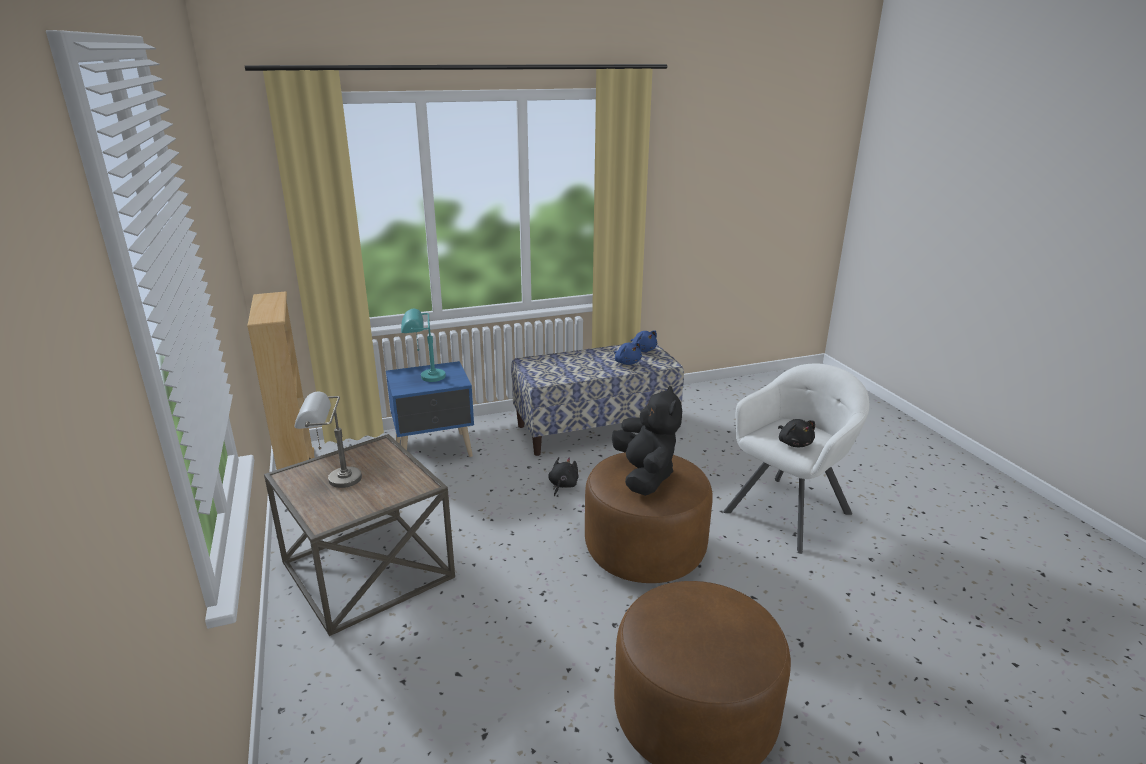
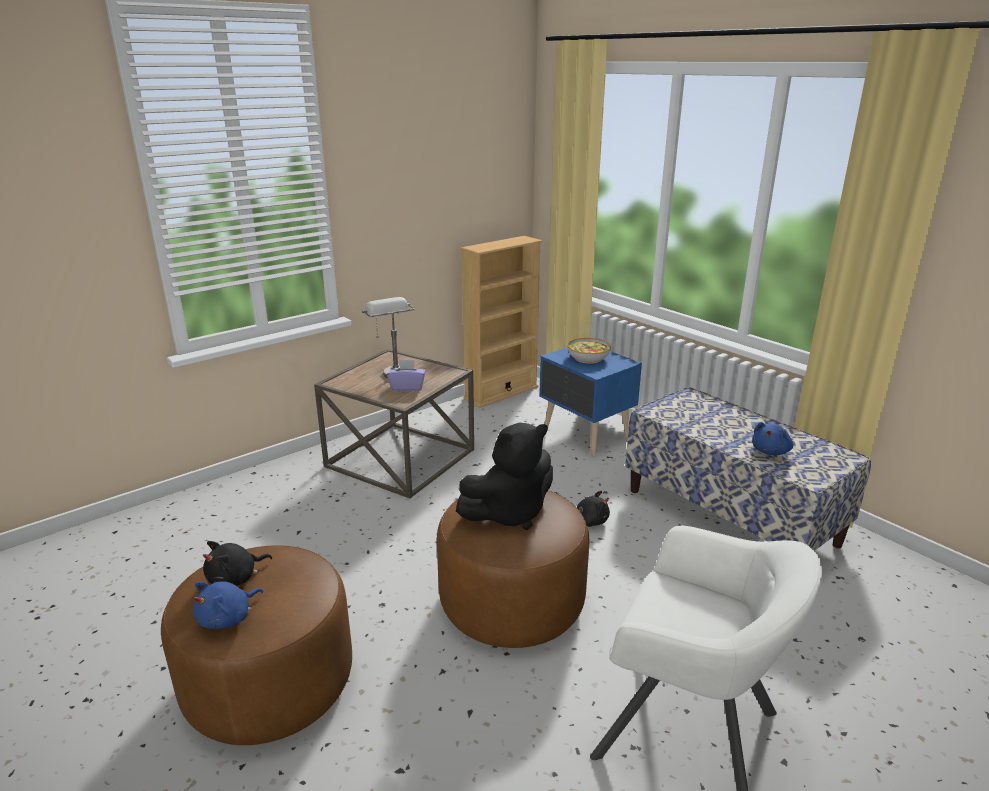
camera: 70 degrees right, 0 degrees up
turquoise table lamp [401,309,446,382] -> bowl [567,338,611,363]
blue plush toy [631,331,657,352] -> blue plush toy moved to [193,581,263,629]
black plush toy [778,419,815,447] -> black plush toy moved to [203,541,272,586]
none -> purple tissue box [387,360,426,391]

